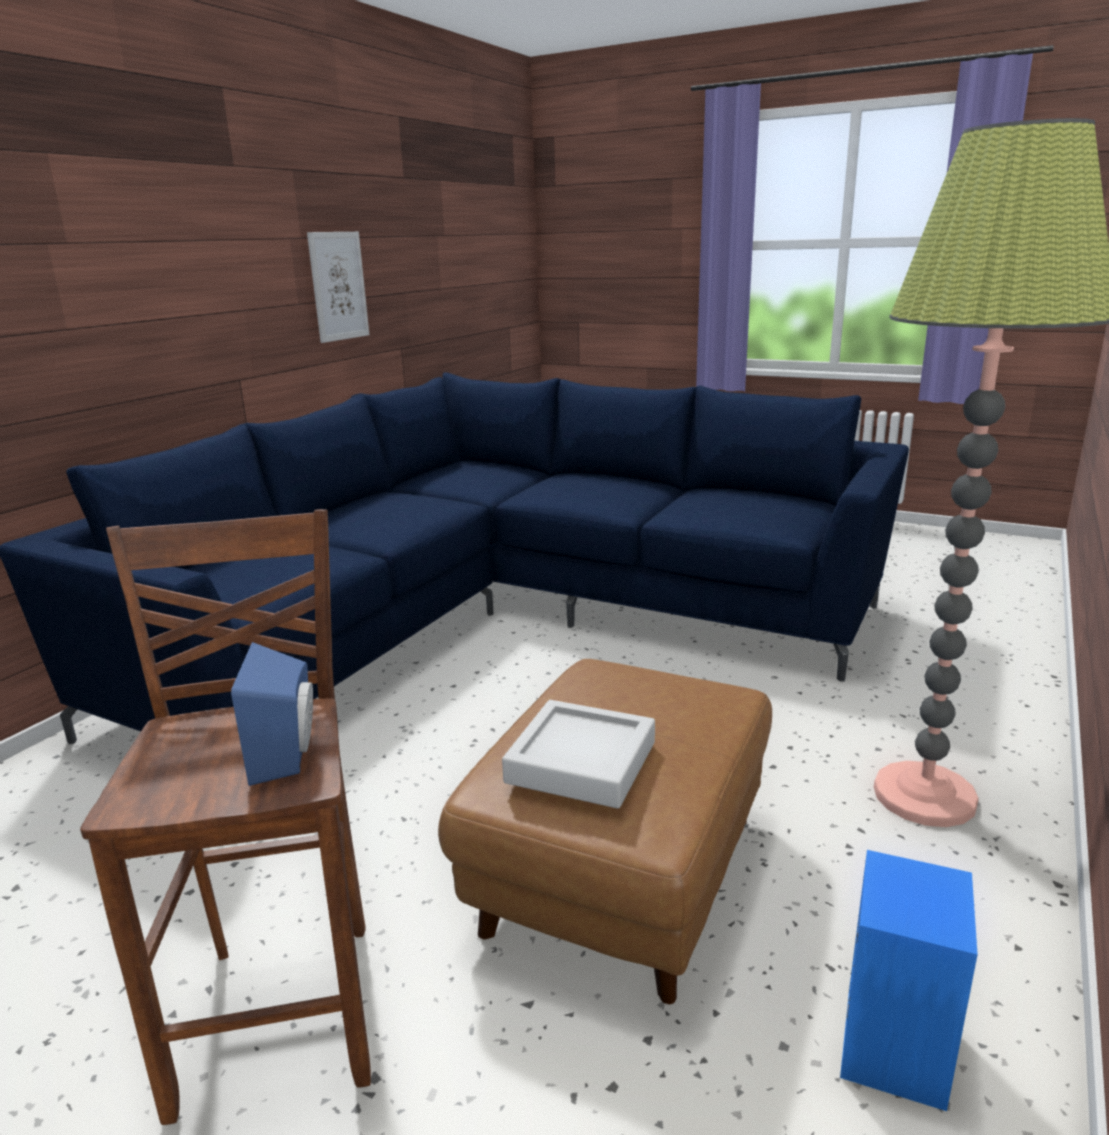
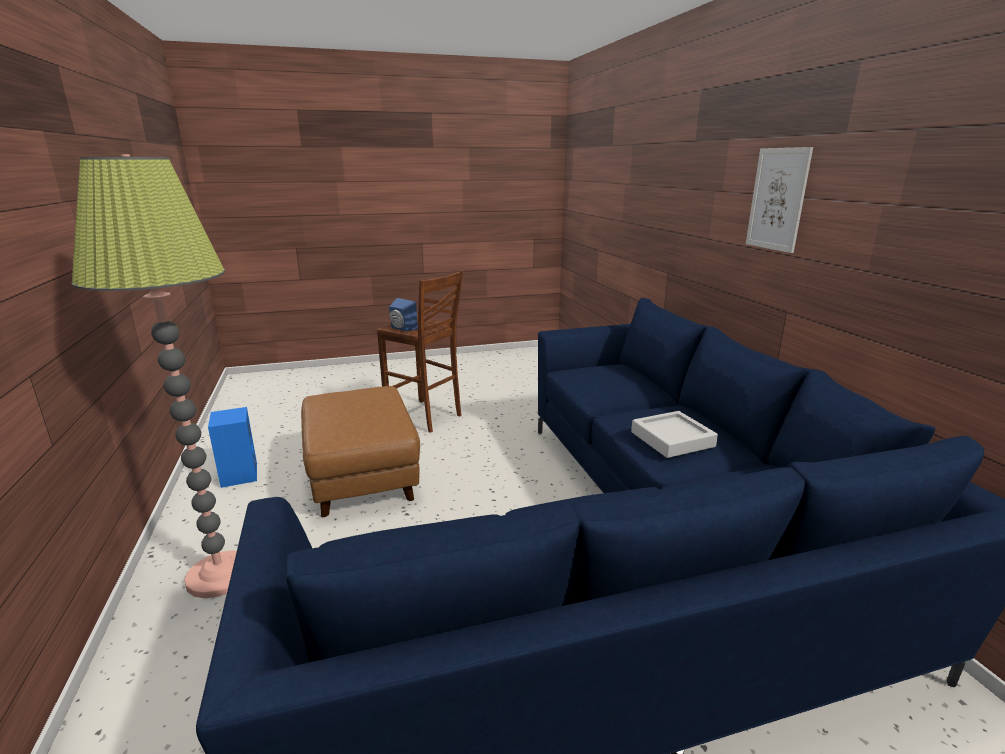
camera: 135 degrees right, 0 degrees up
picture [307,232,369,343] -> picture moved to [746,147,813,253]
grey tray [502,700,655,809] -> grey tray moved to [631,411,718,458]

